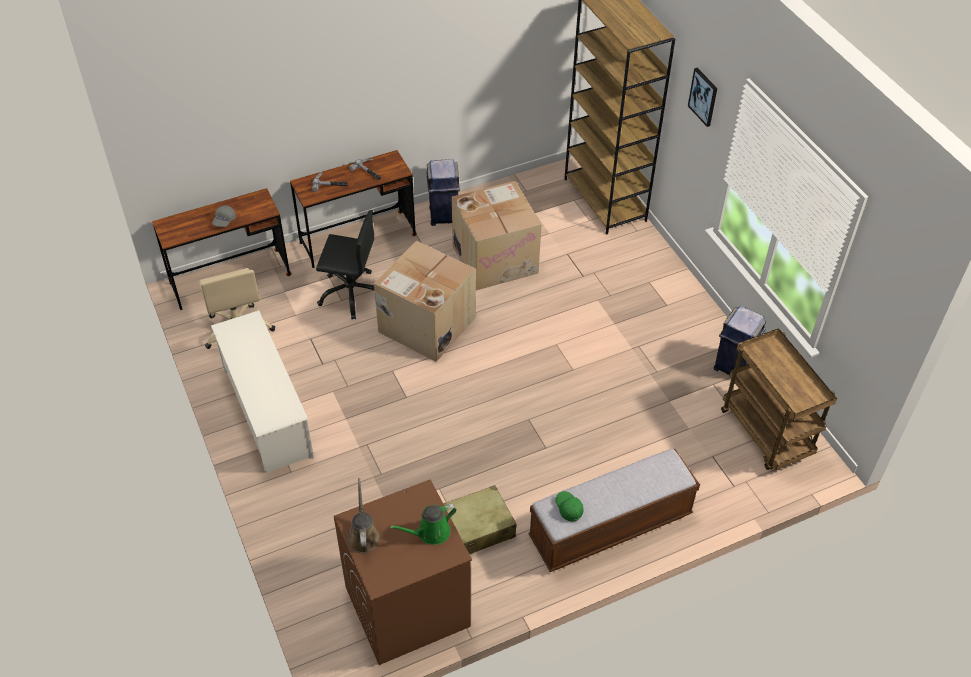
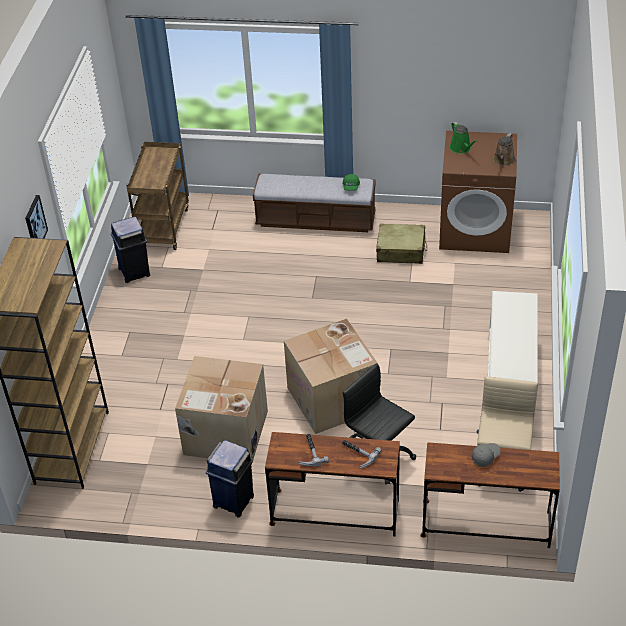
camera: 145 degrees left, 5 degrees down
green watering can [390,504,456,544] -> green watering can turned 60 degrees clockwise [450,122,478,154]

